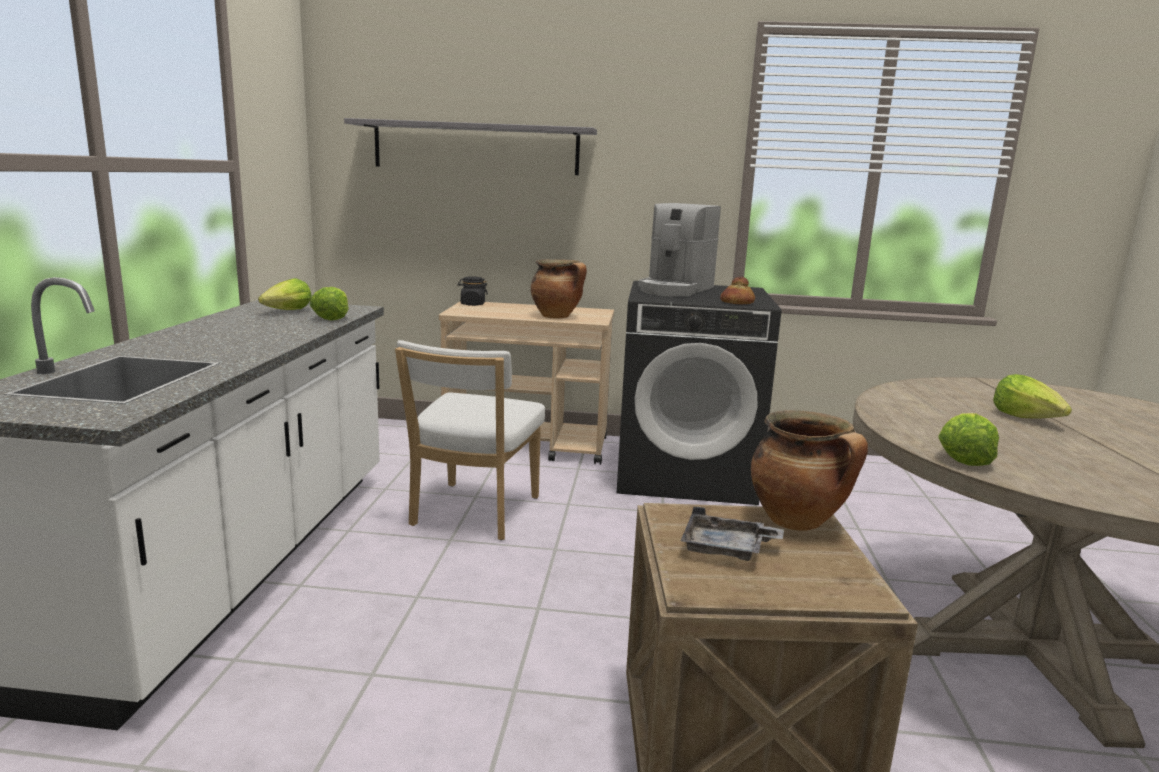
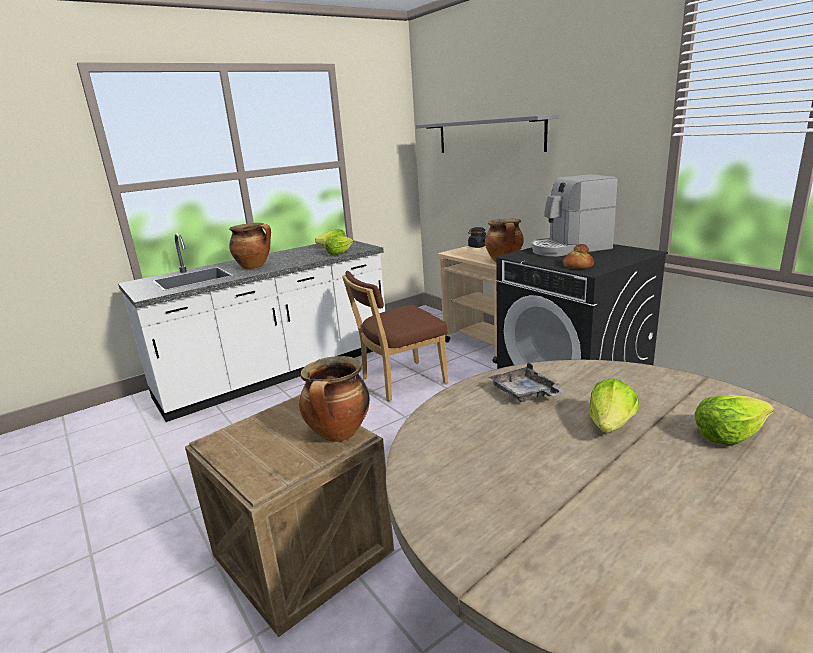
camera: 50 degrees right, 5 degrees up
white chair [395,340,545,540] -> brown chair [342,271,448,402]
grey tray [681,507,784,561] -> grey tray moved to [489,363,565,402]
lettuce [938,413,999,466] -> lettuce moved to [695,395,774,446]
none -> cooking pot [229,223,271,269]

